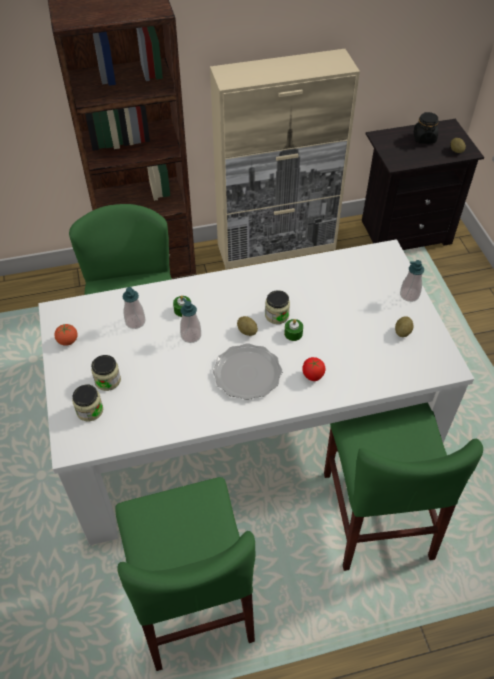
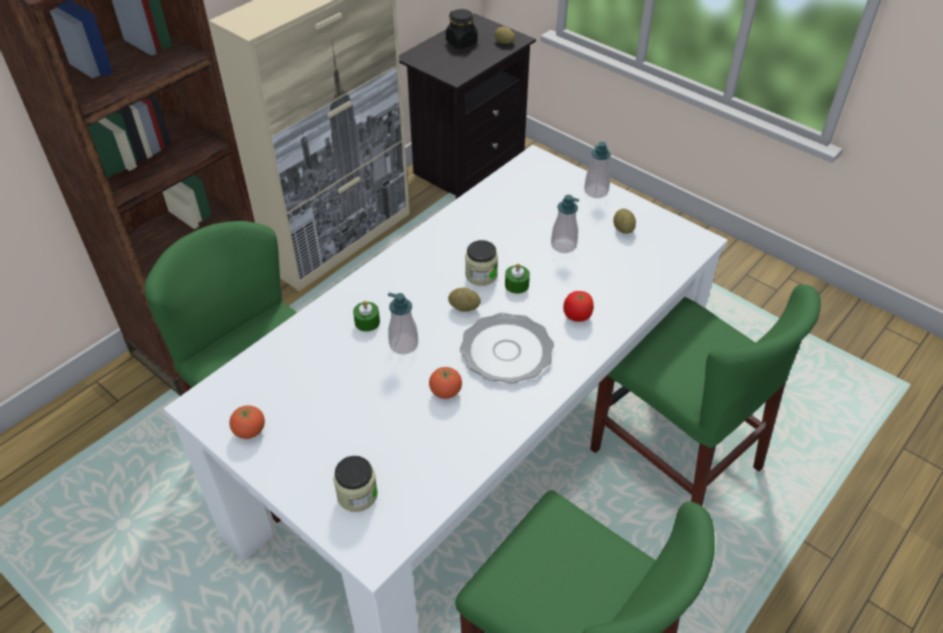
camera: 35 degrees left, 5 degrees down
jar [91,355,121,391] -> none
soap dispenser [123,287,146,329] -> soap dispenser moved to [551,195,580,253]
none -> tomato [429,367,462,399]

